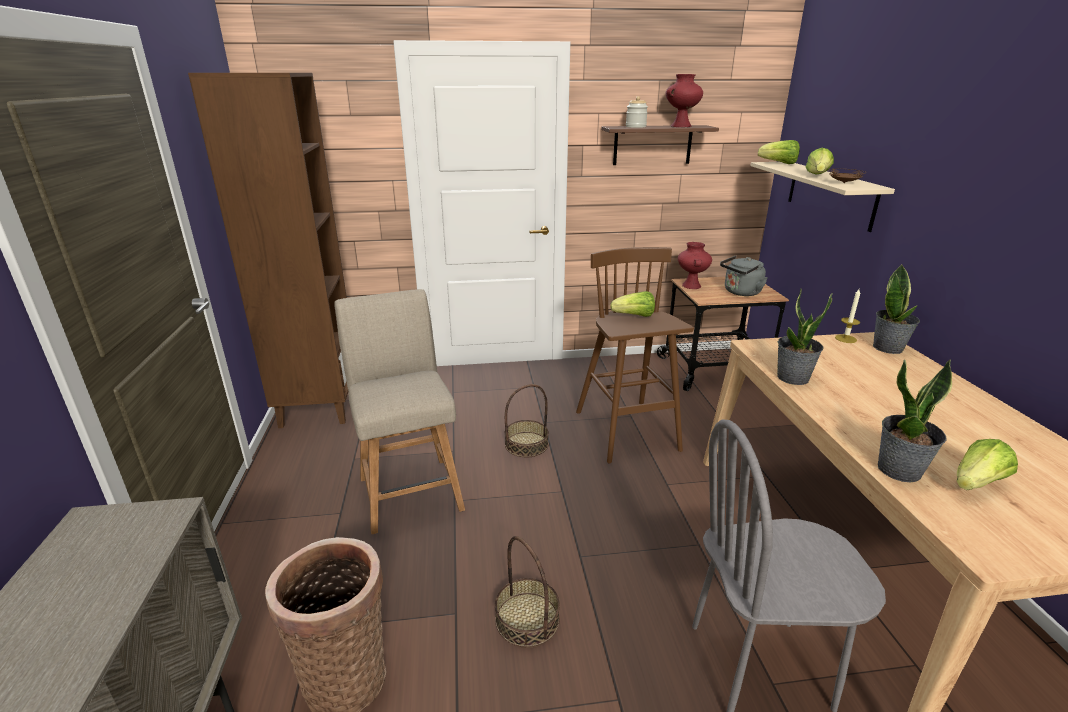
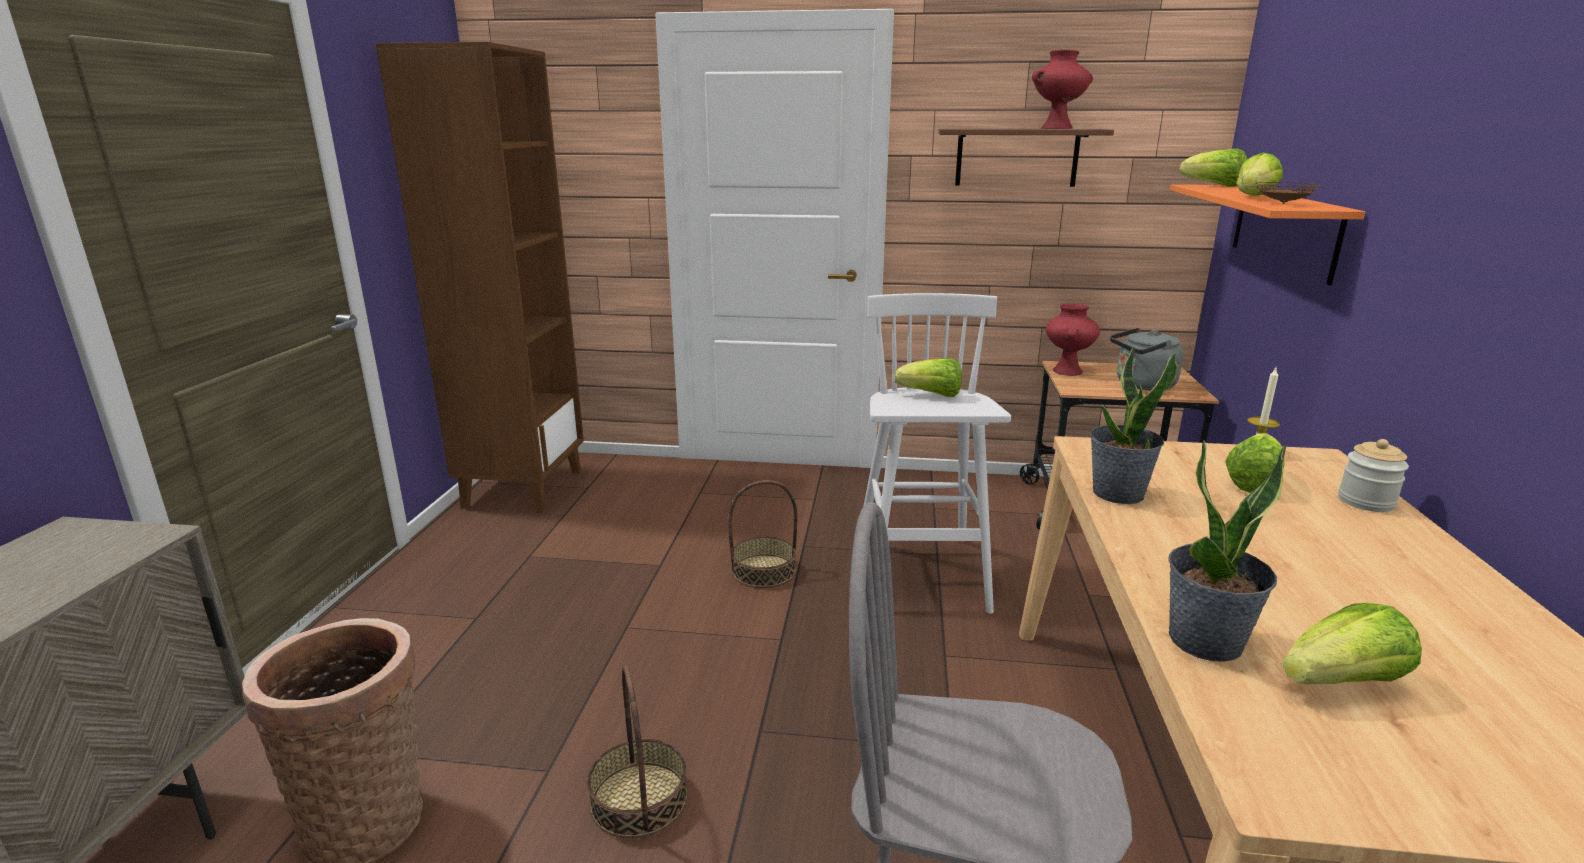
camera: 15 degrees right, 5 degrees down
beige chair [334,289,465,534] -> none
brown stool [576,247,694,464] -> white stool [863,293,1011,614]
jar [626,96,648,128] -> jar moved to [1338,439,1409,512]
beige shelf [751,162,895,232] -> orange shelf [1170,184,1365,285]
potted plant [873,264,920,354] -> none
none -> lettuce [1225,433,1285,493]

